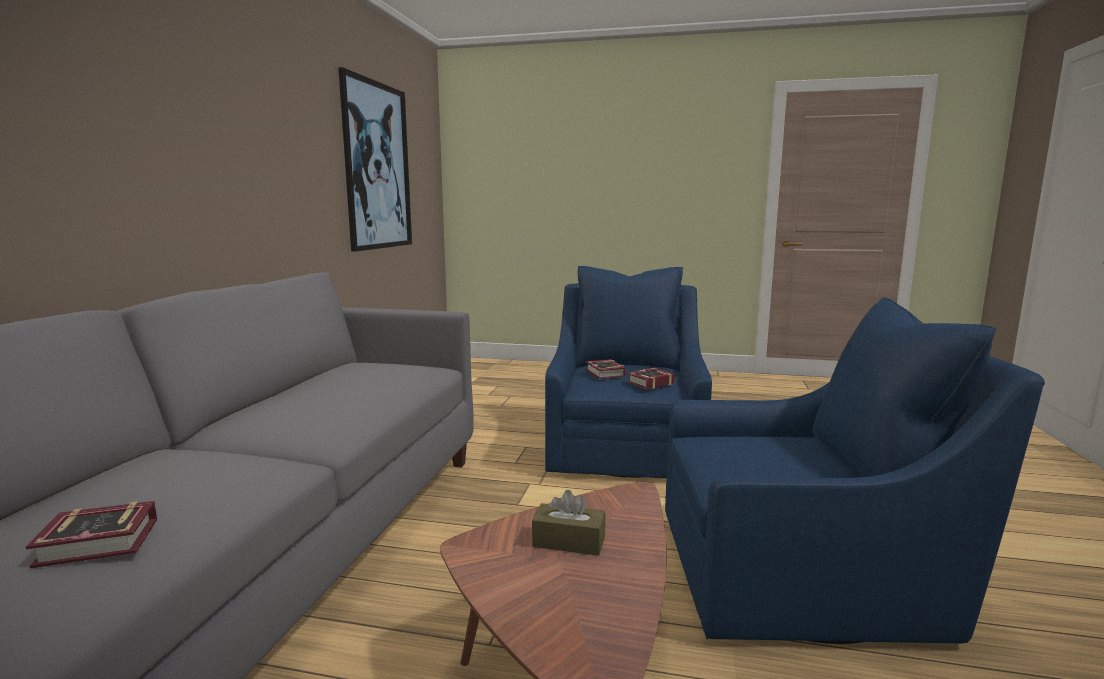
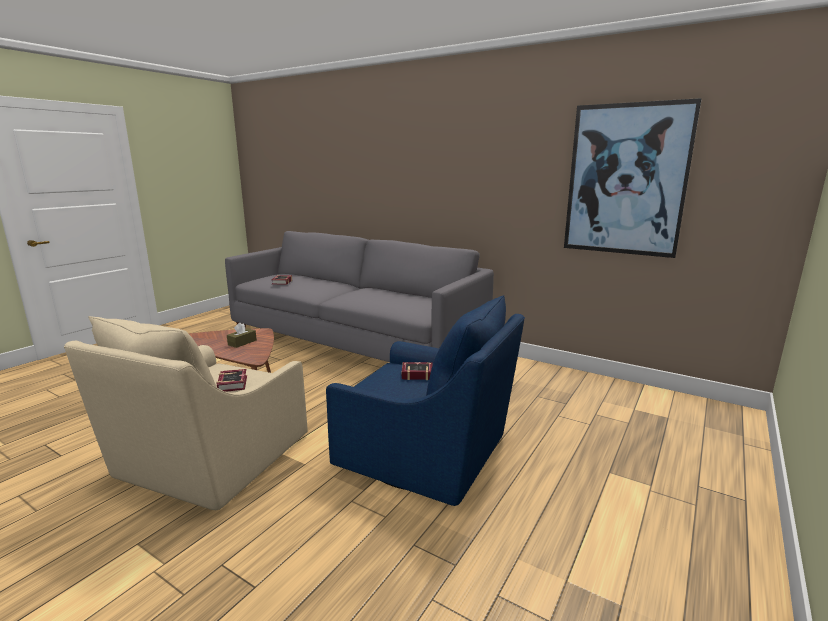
camera: 110 degrees right, 5 degrees up
book [627,368,675,389] -> book moved to [216,369,247,392]
blue armchair [665,297,1045,644] -> beige armchair [64,316,308,510]

